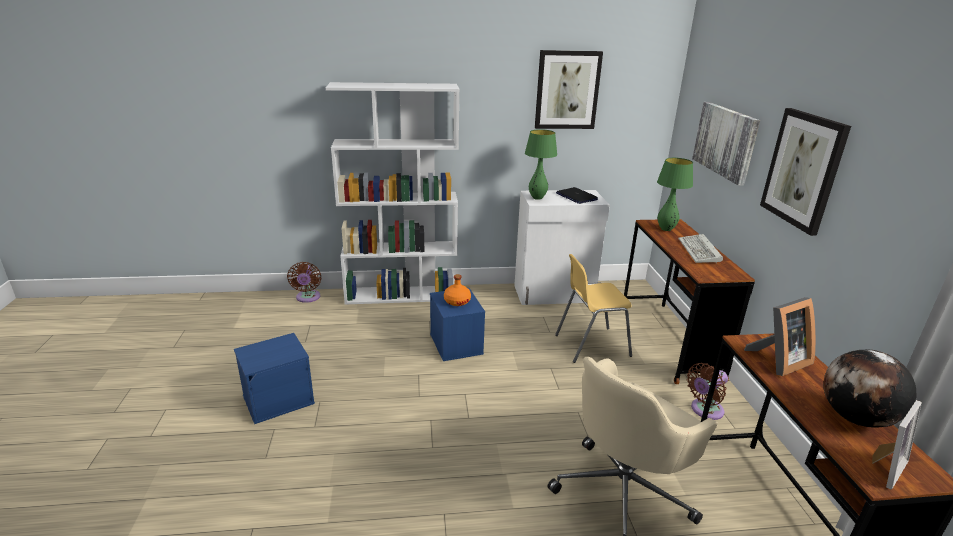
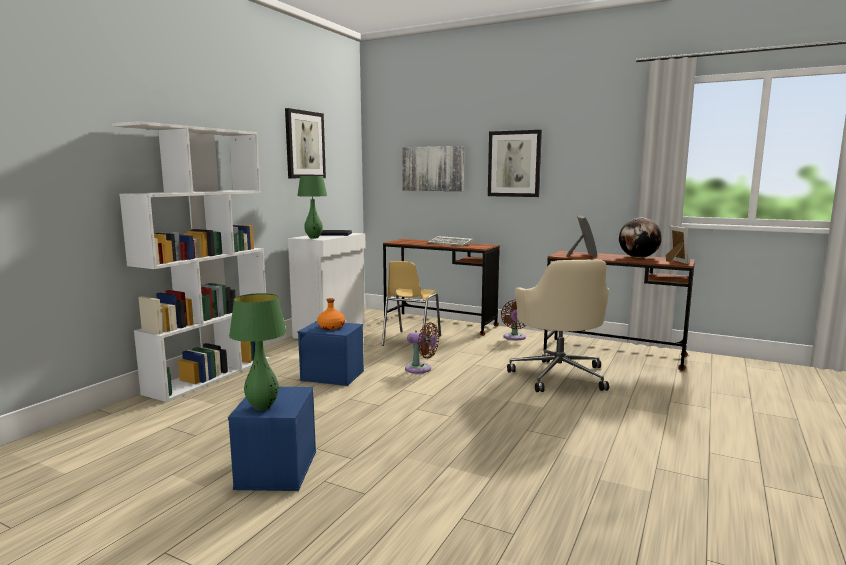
camera: 55 degrees left, 15 degrees down
brown fan [287,262,322,303] -> brown fan moved to [405,322,439,374]
green table lamp [657,158,693,231] -> green table lamp moved to [229,293,287,411]

